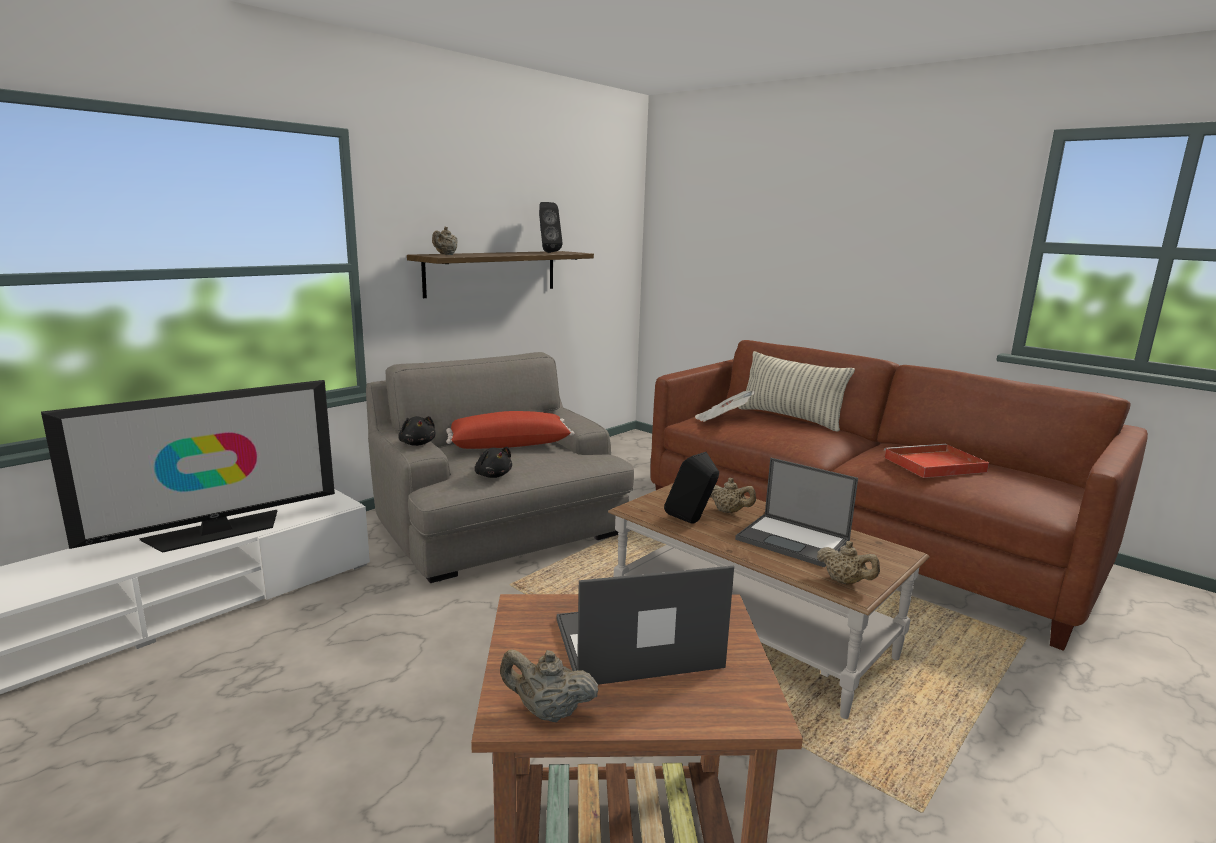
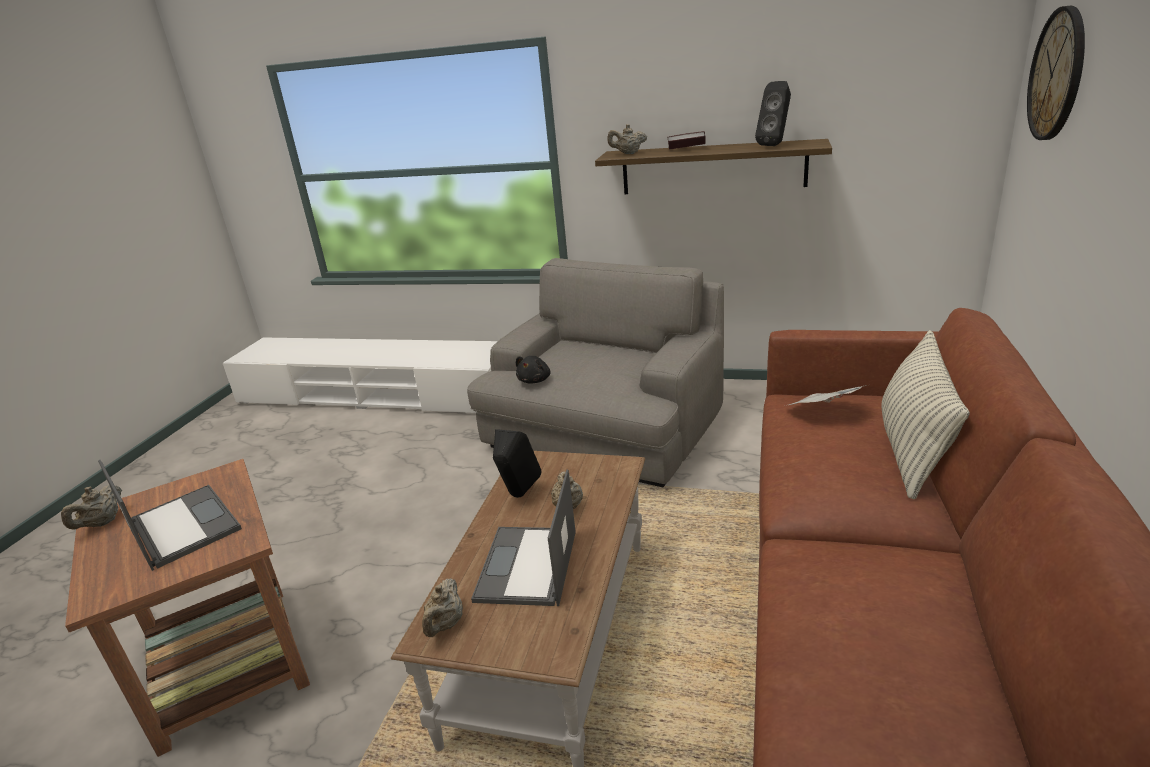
camera: 65 degrees right, 10 degrees up
television [41,380,335,553] -> none
black plush toy [398,416,436,446] -> none
red pillow [446,411,574,449] -> none
beige teapot [500,649,598,722] -> beige teapot turned 150 degrees counterclockwise [61,485,122,530]
red tray [884,444,989,478] -> none
none -> book [668,131,706,149]
none -> wall clock [1027,6,1085,140]

